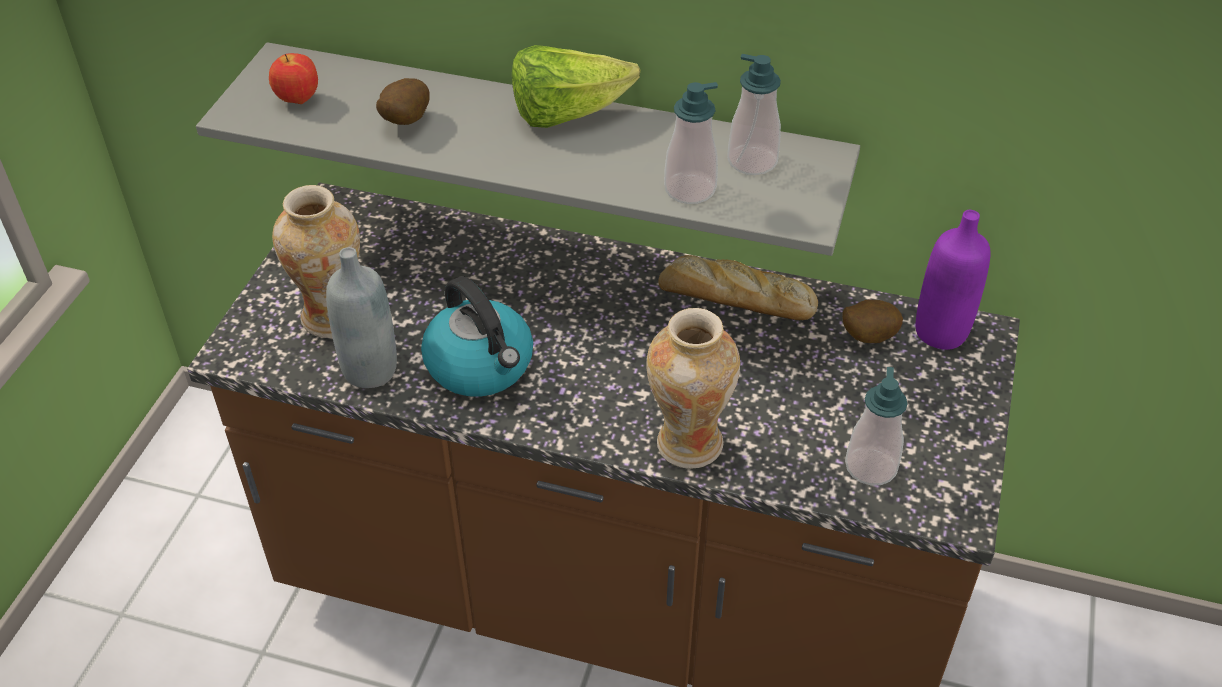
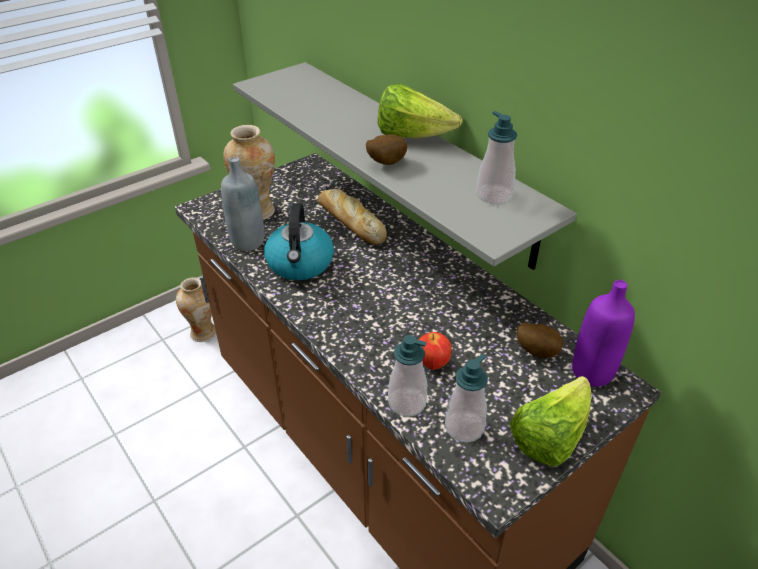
camera: 35 degrees right, 5 degrees down
apple [269,53,318,104] -> apple moved to [419,332,452,370]
potato [376,78,430,125] -> potato moved to [366,134,407,165]
vase [647,308,740,469] -> vase moved to [176,278,216,342]
bread [658,255,818,320] -> bread moved to [318,188,387,245]
soap dispenser [664,82,718,204] -> soap dispenser moved to [388,335,427,417]
none -> lettuce [510,376,591,466]

